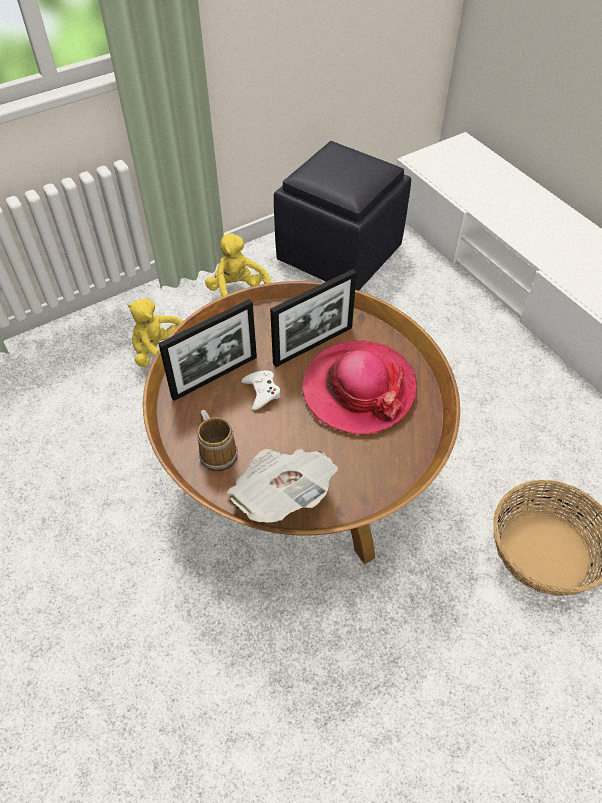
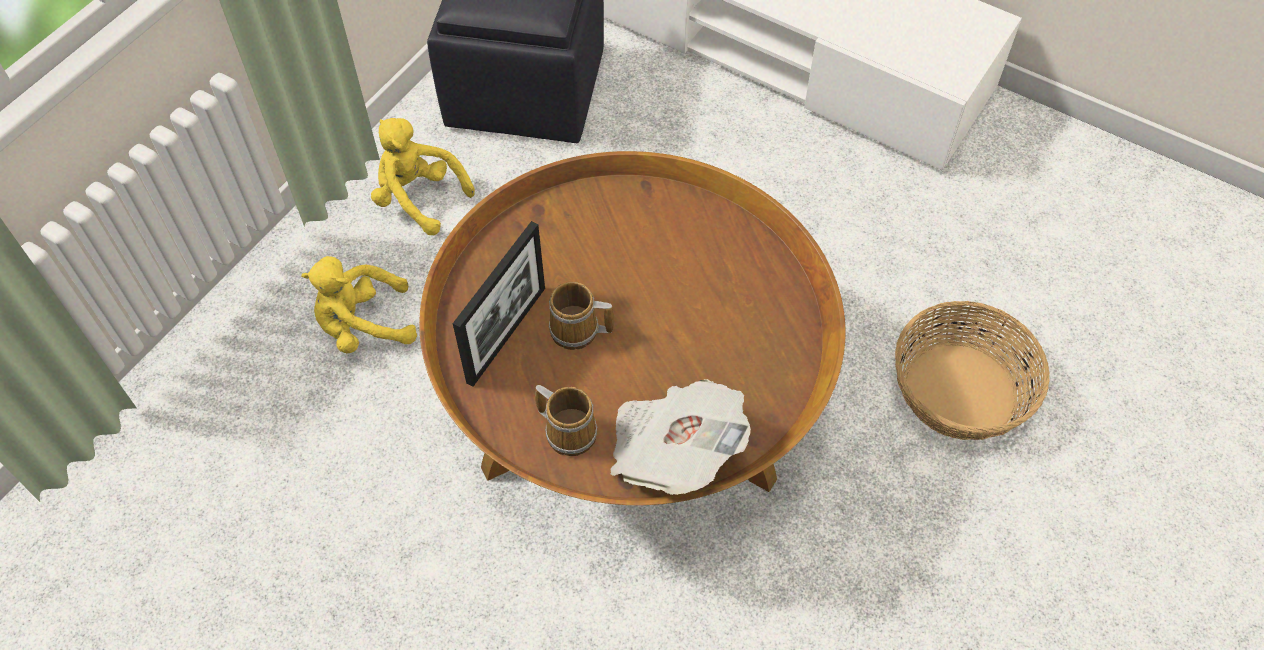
camera: 25 degrees left, 5 degrees up
white game controller [241,370,281,410] -> mug [549,282,614,350]
picture frame [270,269,357,367] -> none
hat [302,341,417,435] -> none

